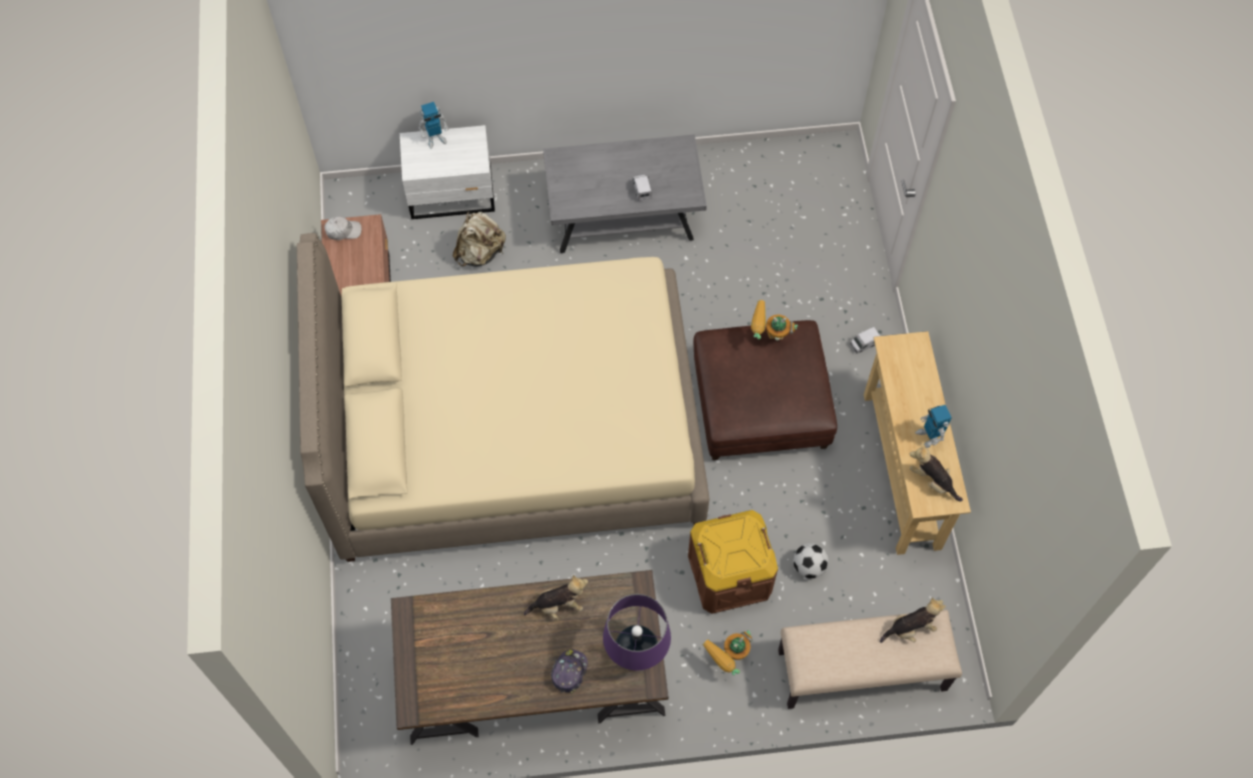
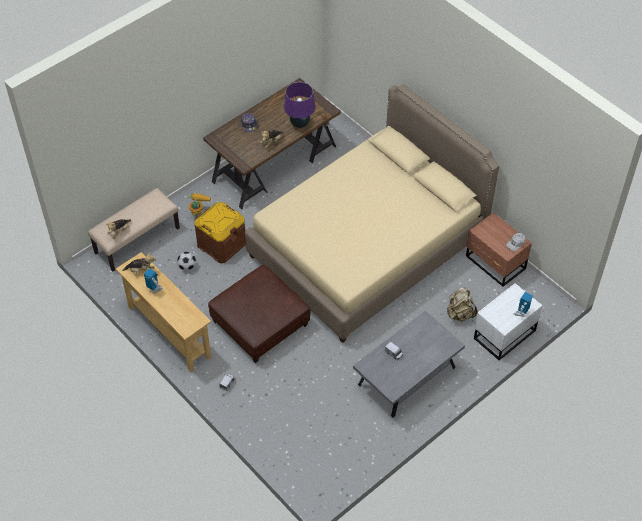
camera: 145 degrees right, 10 degrees down
purple table lamp [603,594,671,670] -> purple table lamp moved to [284,82,316,128]
toy robot [751,300,798,340] -> none

